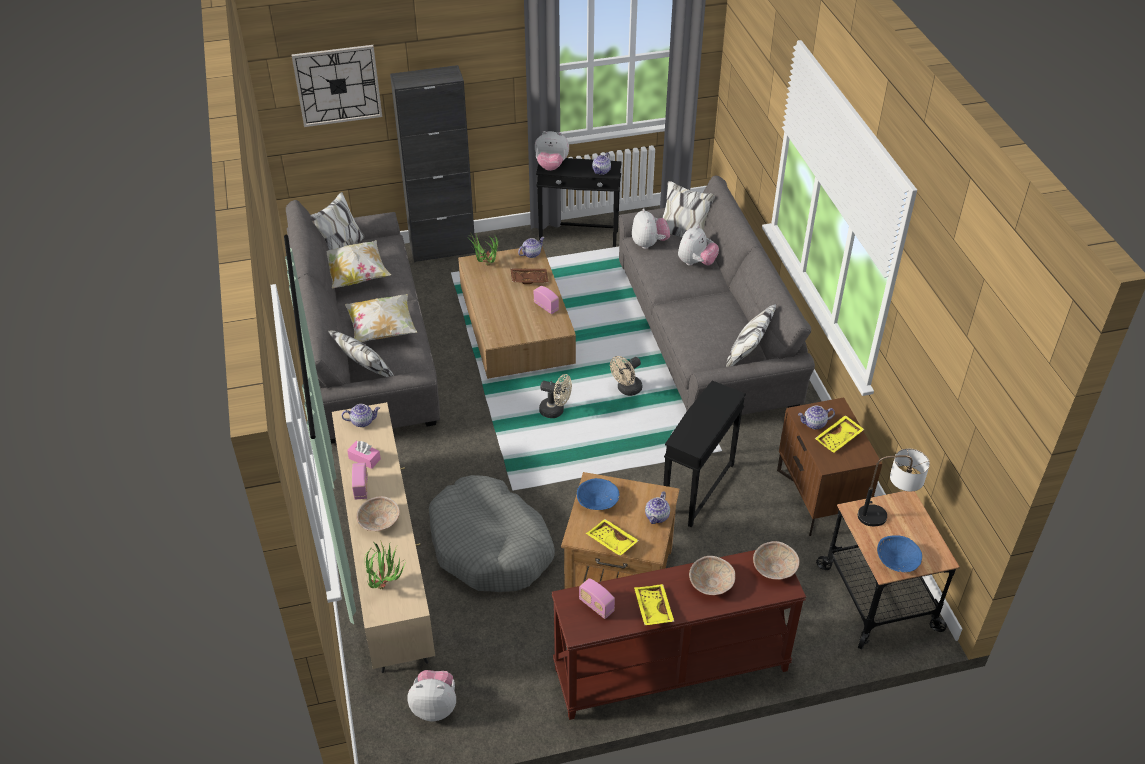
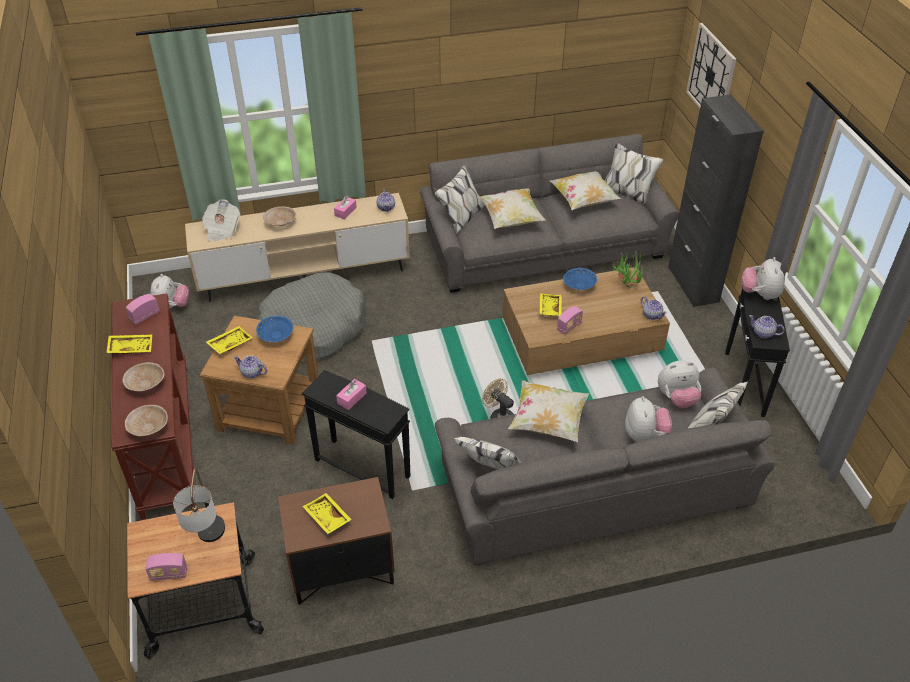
camera: 90 degrees right, 0 degrees up
radio [352,463,368,500] -> radio moved to [146,553,187,581]
potted plant [364,540,406,589] -> newspaper [202,199,240,242]
brown tray [510,268,549,284] -> none
beige fan [539,374,572,418] -> none
plush toy [678,225,719,266] -> plush toy turned 120 degrees counterclockwise [625,396,672,442]
teapot [798,406,835,429] -> none
blue bowl [877,535,922,572] -> blue bowl moved to [563,268,597,290]
none -> pink tissue box [336,379,367,410]
none -> pillow [508,380,589,442]
none -> yellow tray [539,293,562,316]

